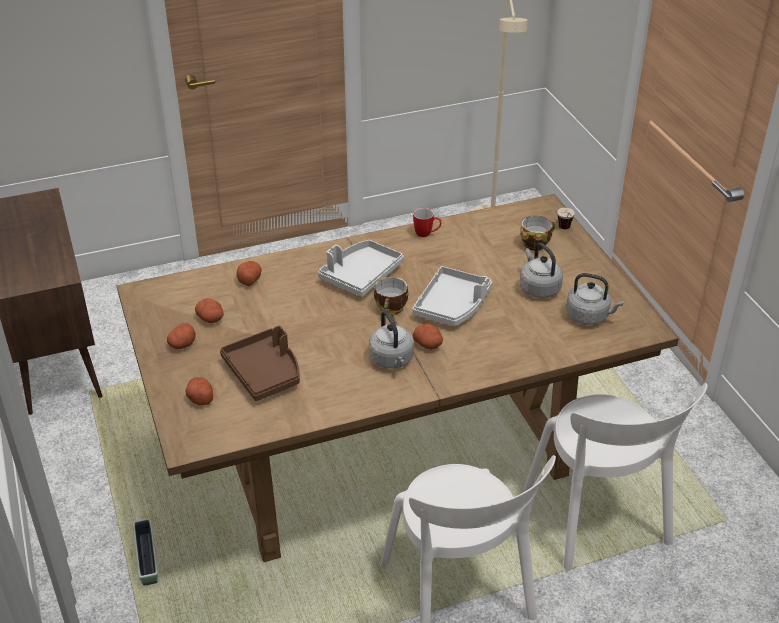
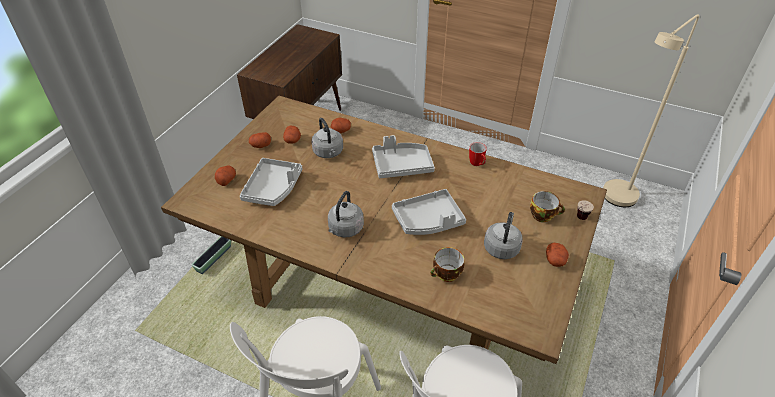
camera: 45 degrees right, 5 degrees up
brown tray [220,325,300,401] -> grey tray [240,158,302,206]
cup [374,277,408,315] -> cup moved to [430,247,464,282]
potato [413,323,443,350] -> potato moved to [546,243,569,267]
grey kettle [566,273,624,325] -> grey kettle moved to [311,118,343,158]

